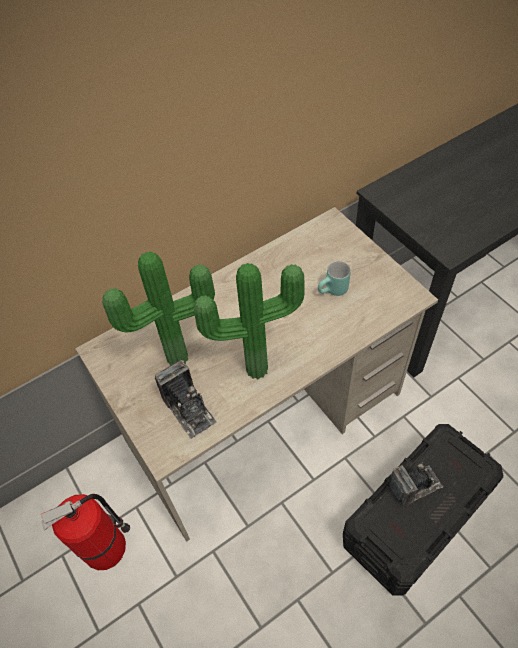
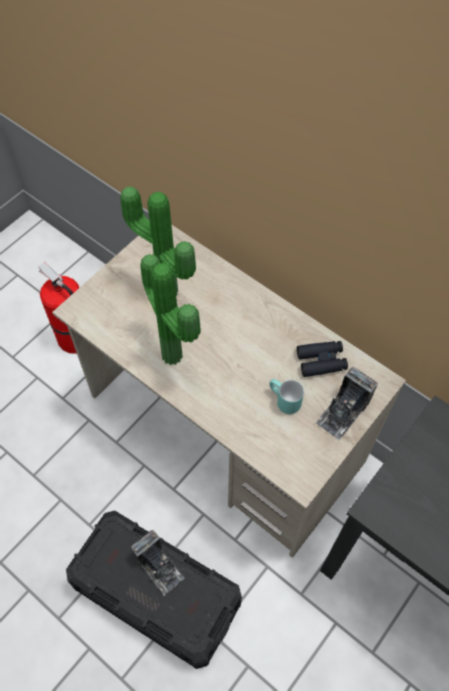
camera: 70 degrees right, 5 degrees up
camera [155,360,216,439] -> camera moved to [315,367,378,440]
none -> black binoculars [297,341,348,377]

